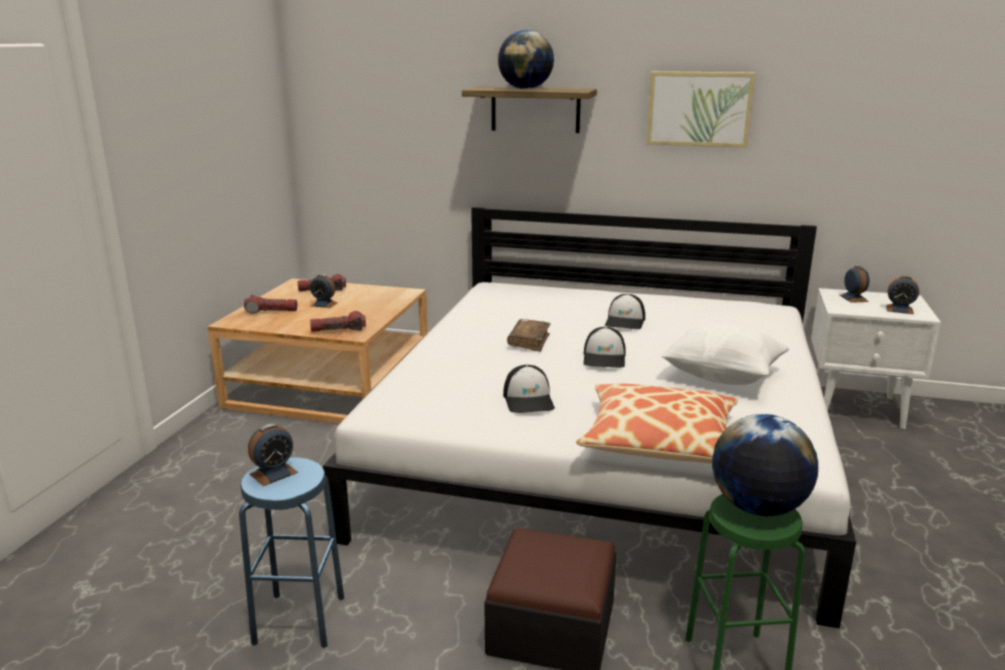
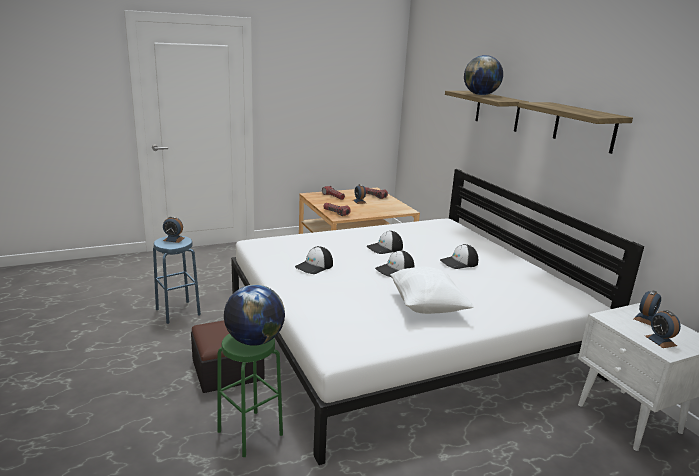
camera: 50 degrees right, 0 degrees up
brown book [507,319,551,352] -> cap [367,231,403,254]
pillow [576,384,738,463] -> none
picture [646,71,755,148] -> shelf [518,102,633,154]

